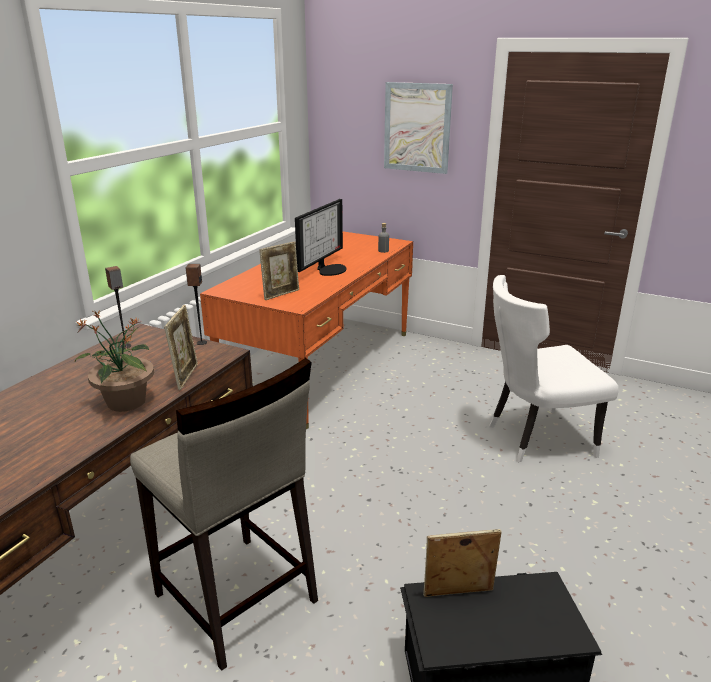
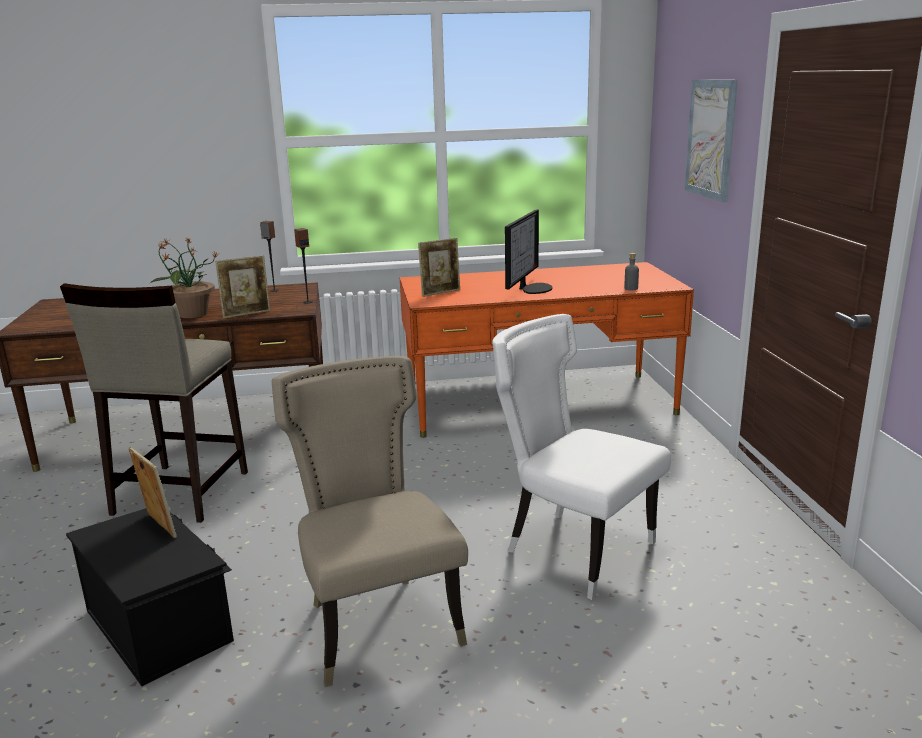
camera: 55 degrees right, 5 degrees down
picture frame [259,241,299,300] -> picture frame turned 45 degrees counterclockwise [418,238,460,297]
monitor [295,199,346,276] -> monitor turned 60 degrees counterclockwise [505,209,553,294]
none -> beige chair [272,356,468,687]

